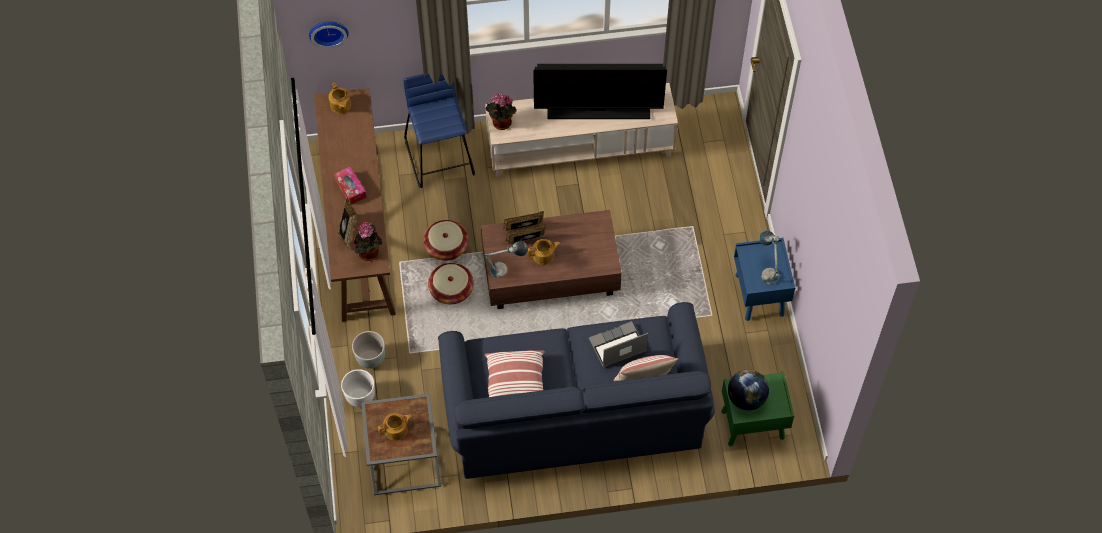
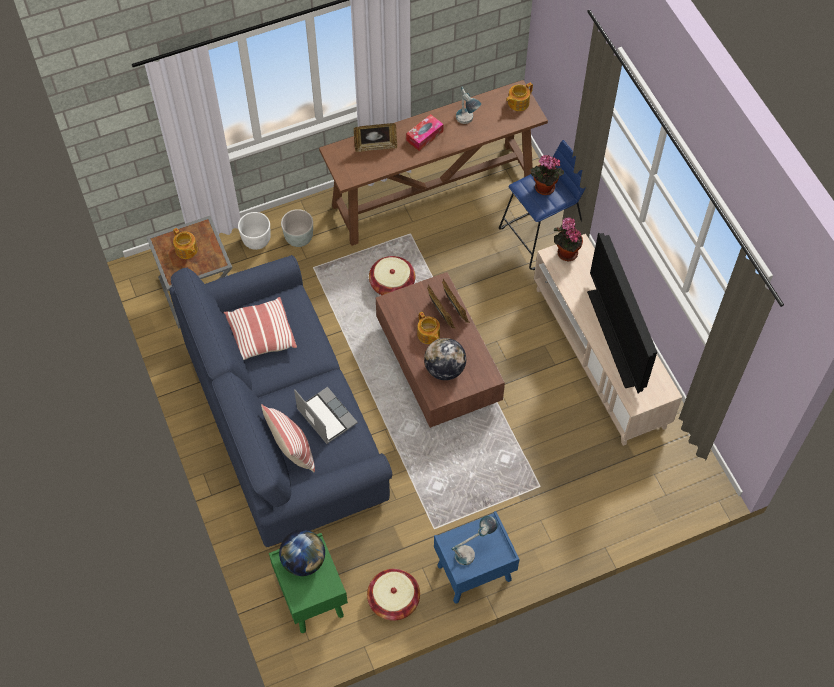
camera: 75 degrees right, 0 degrees up
wall clock [309,21,349,48] -> none
potted plant [354,222,382,261] -> potted plant moved to [530,155,564,195]
basket [423,220,468,261] -> basket moved to [367,569,420,621]
table lamp [485,241,527,278] -> table lamp moved to [456,87,481,124]
none -> globe [424,338,466,380]

